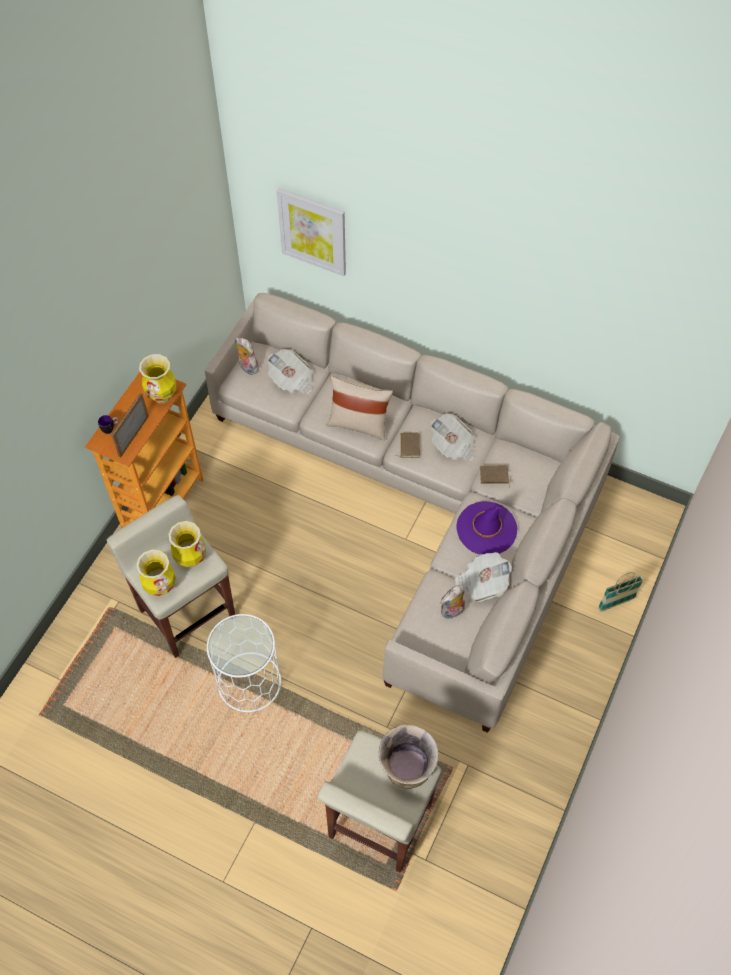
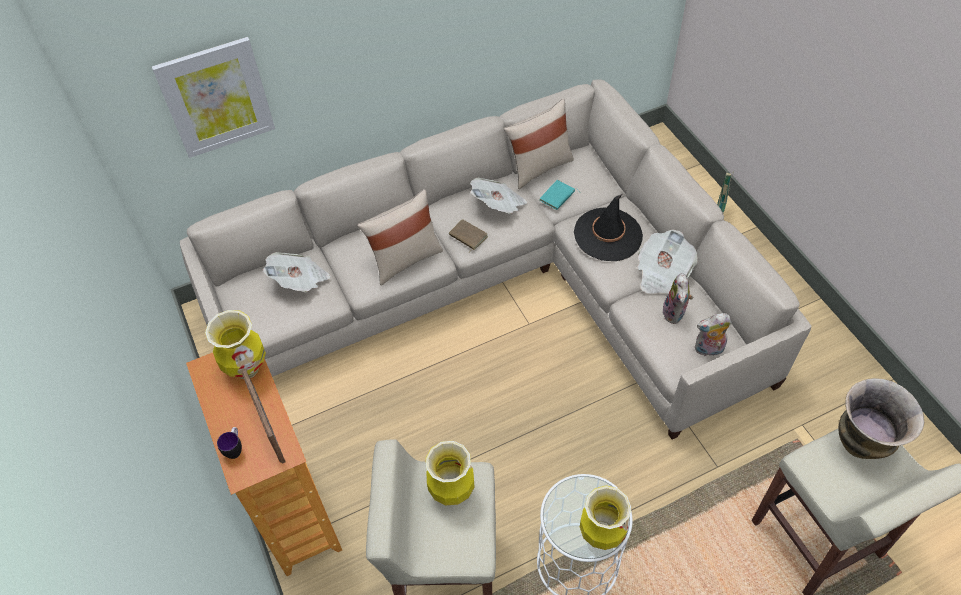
camera: 50 degrees left, 5 degrees down
vase [136,549,176,596] -> vase moved to [580,485,631,550]
plush toy [235,337,259,375] -> plush toy moved to [695,313,731,356]
purple hat [456,501,517,555] -> black hat [574,194,643,261]
brown book [480,465,510,486] -> turquoise book [540,180,581,210]
none -> beige pillow [504,99,574,189]

